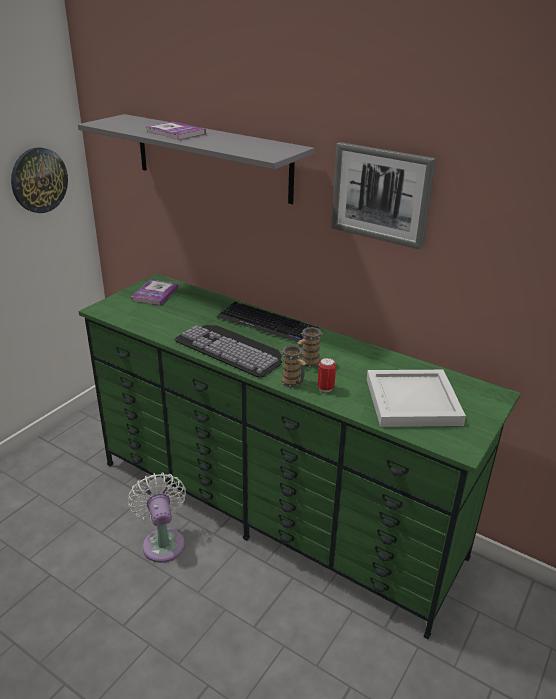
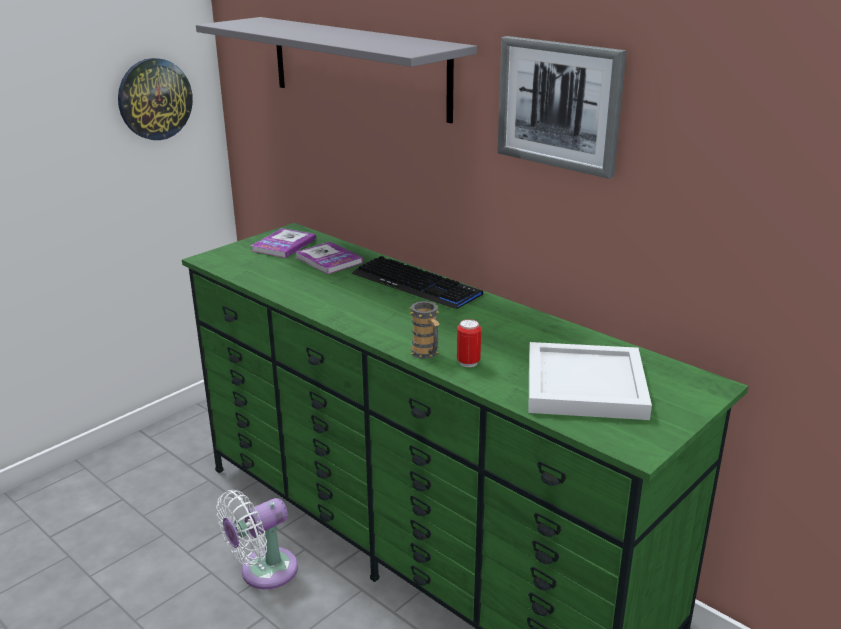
camera: 10 degrees right, 5 degrees down
white fan [128,473,186,563] -> white fan turned 120 degrees counterclockwise [216,490,298,589]
book [146,121,206,140] -> book moved to [296,242,363,274]
keyboard [174,325,282,378] -> none
mug [297,327,322,367] -> none

